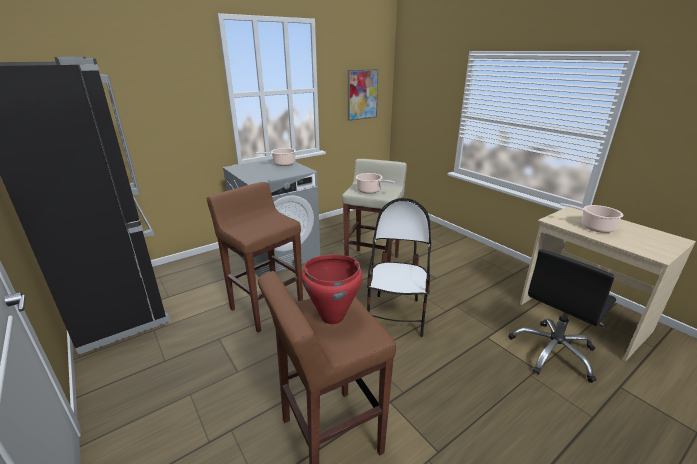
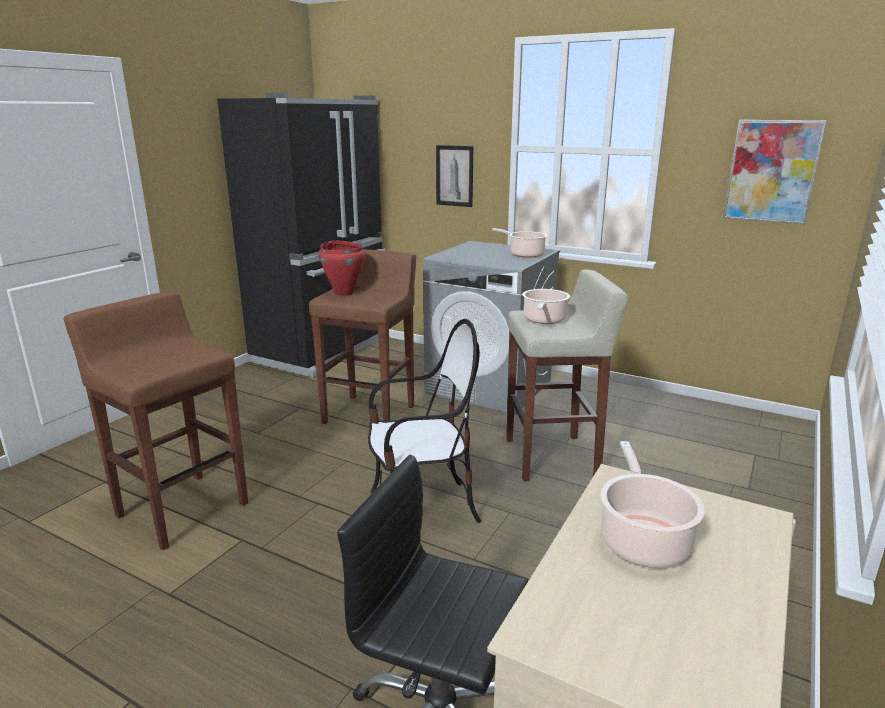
camera: 65 degrees right, 5 degrees down
red cooking pot [302,254,363,325] -> red cooking pot moved to [319,241,365,296]
none -> picture [436,145,473,207]

